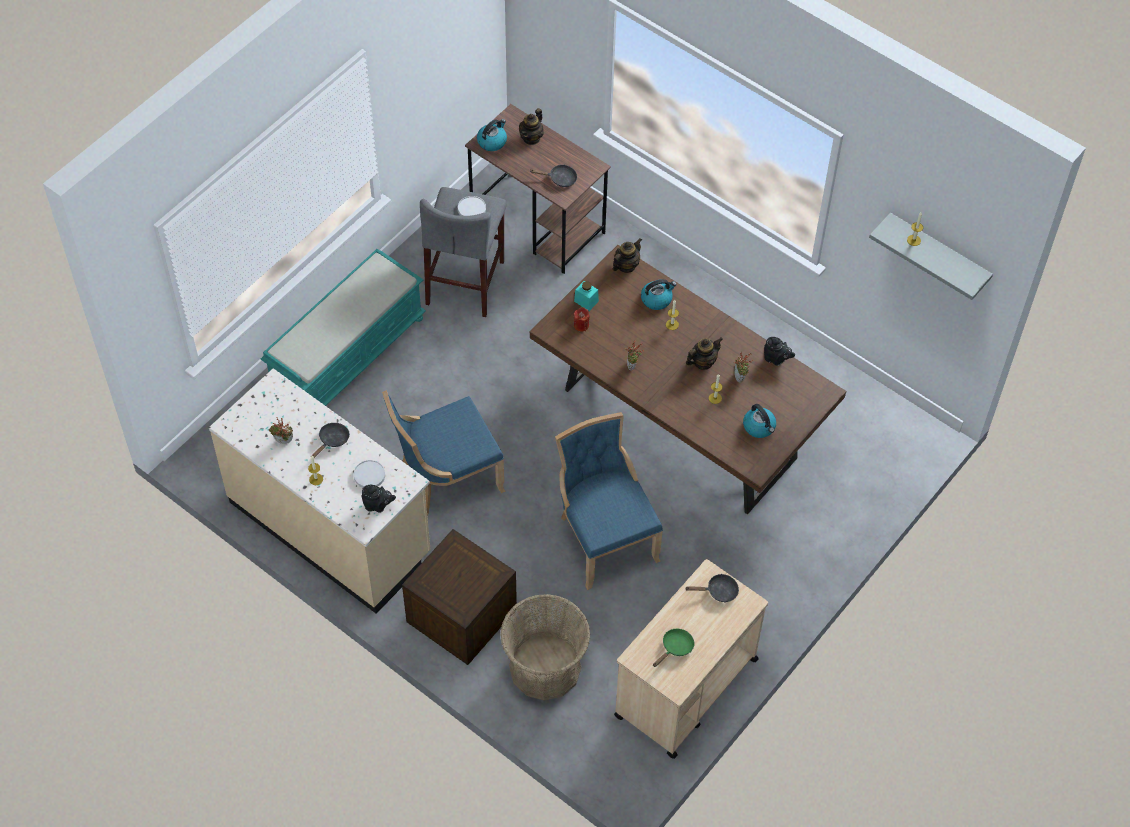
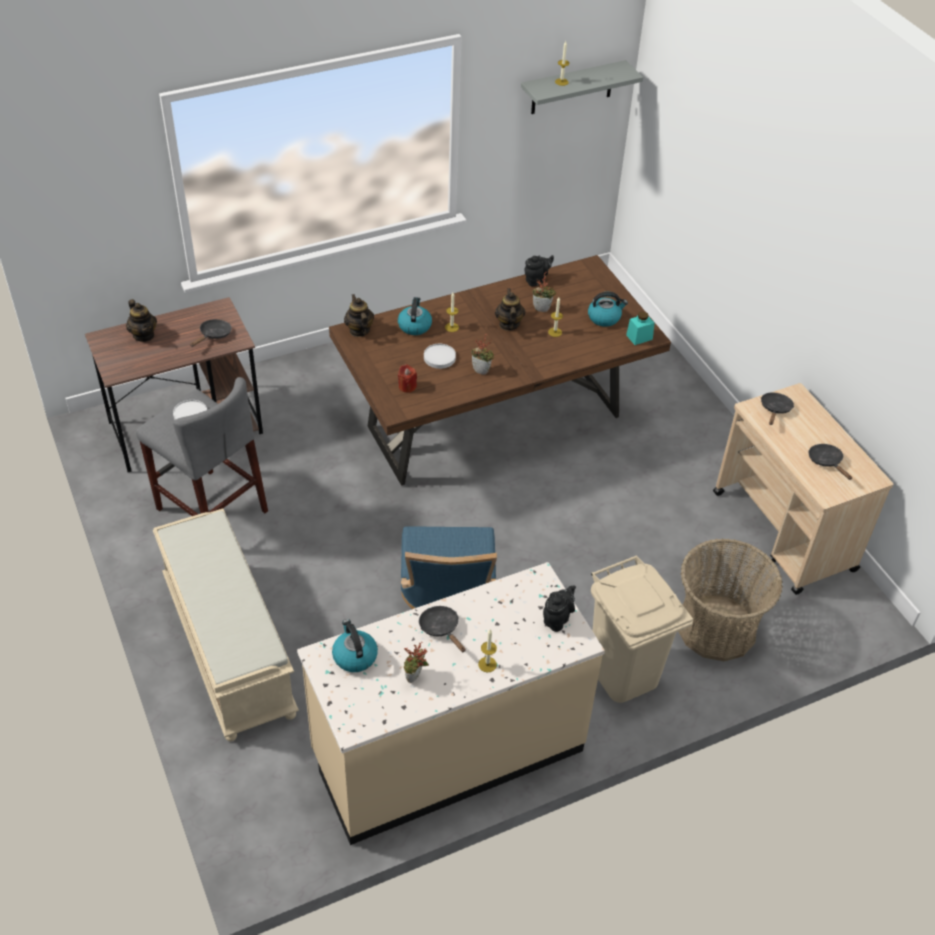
camera: 65 degrees left, 10 degrees down
turquoise bench [261,249,426,406] -> beige bench [153,508,299,741]
white plate [354,460,385,488] -> white plate moved to [424,344,456,369]
crate [402,529,517,665] -> beige trash can [591,556,693,703]
kettle [477,119,507,151] -> kettle moved to [332,619,378,672]
blue chair [555,412,663,590] -> none
turquoise jar [574,281,599,311] -> turquoise jar moved to [626,311,655,345]
green frying pan [653,629,694,667] -> black frying pan [808,444,852,480]

